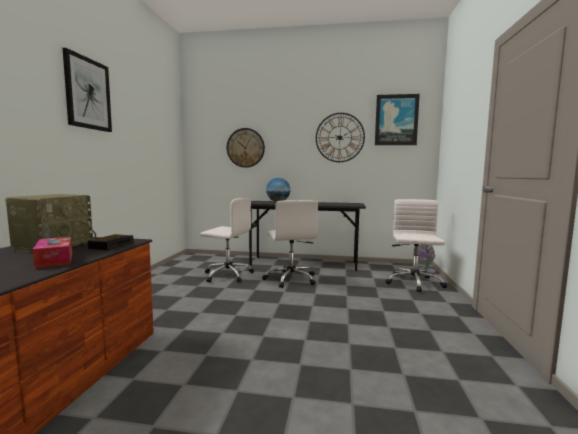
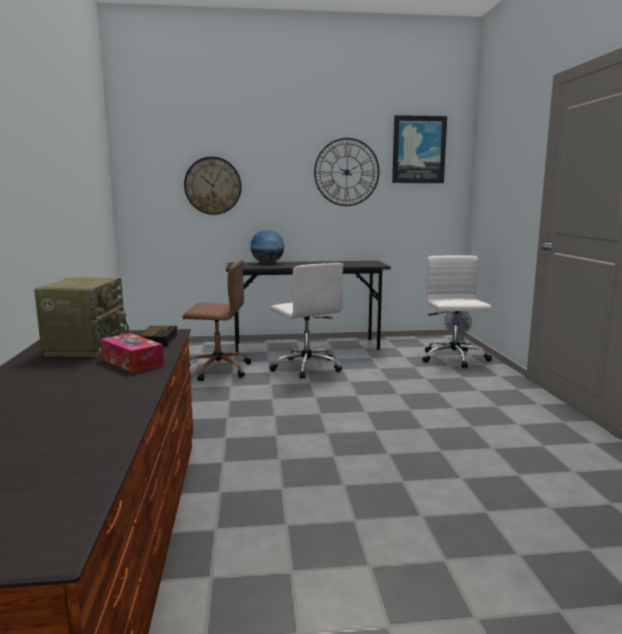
camera: 15 degrees left, 5 degrees up
picture [63,48,112,132] -> none
white office chair [200,197,254,283] -> brown office chair [182,260,251,381]

